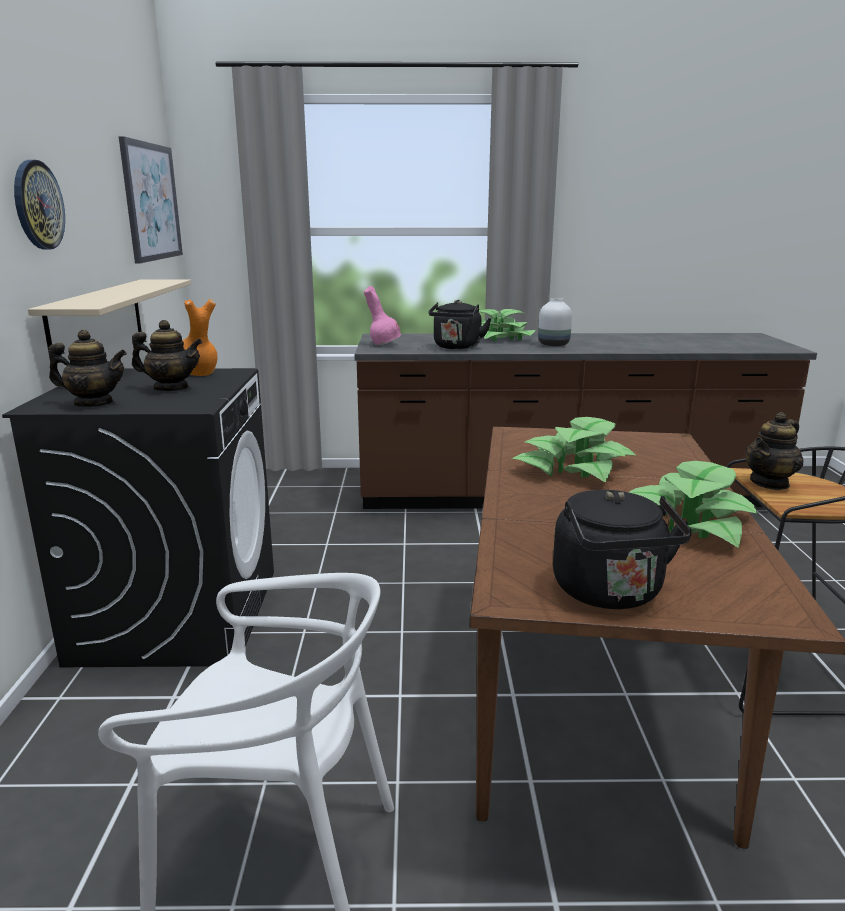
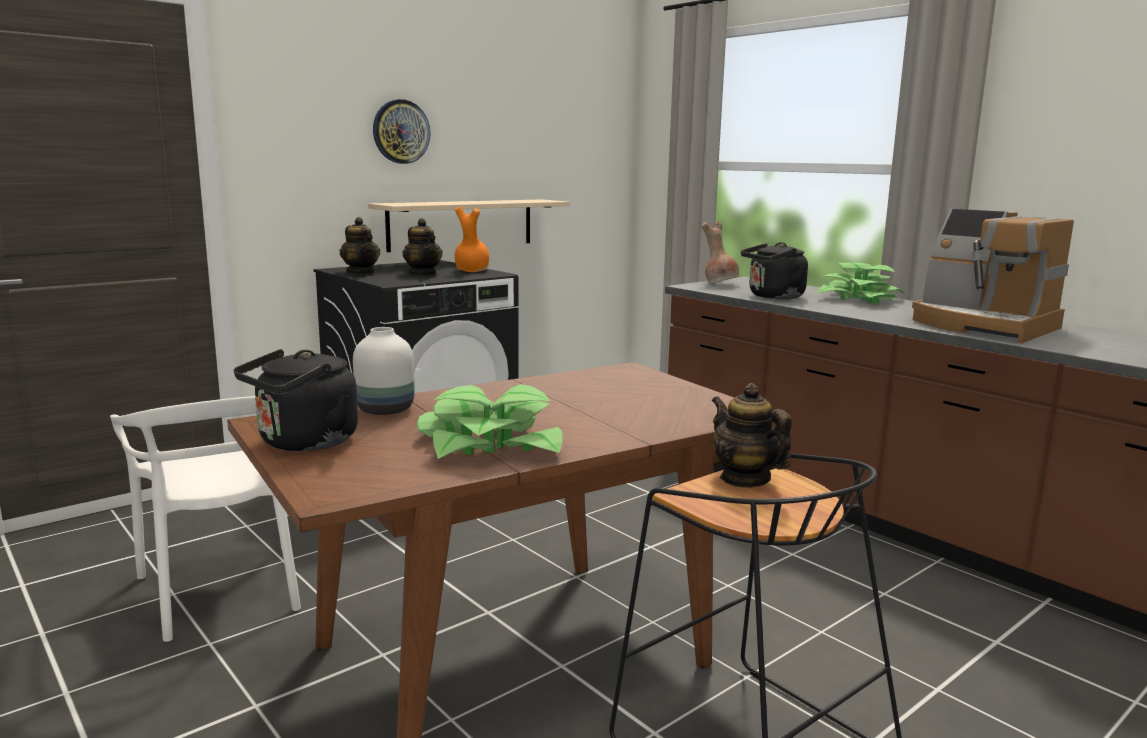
camera: 50 degrees right, 5 degrees down
picture [119,136,183,264] -> none
pink vase [364,286,401,346] -> brown vase [702,221,739,284]
potted plant [512,417,637,483] -> none
white vase [538,298,572,346] -> white vase moved to [353,327,415,415]
teapot [745,412,803,490] -> teapot turned 45 degrees clockwise [712,383,792,488]
none -> coffee machine [912,209,1074,343]

